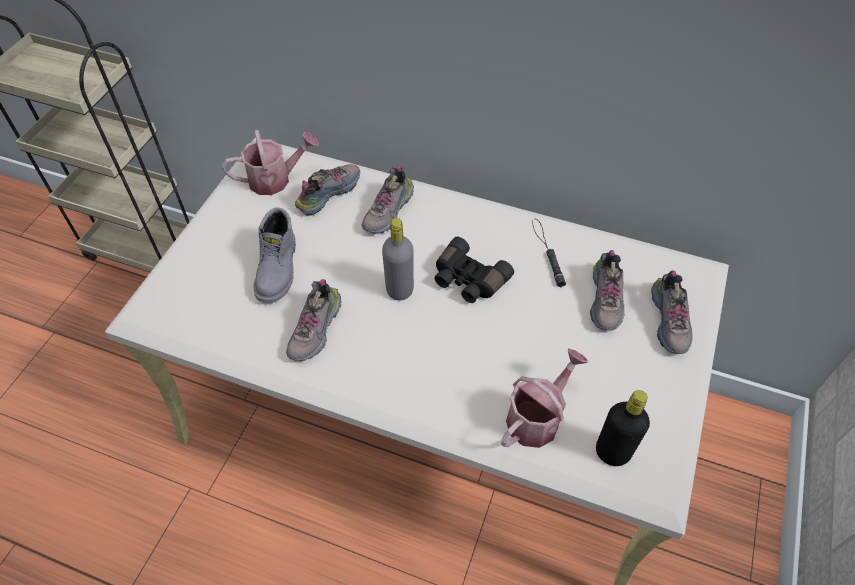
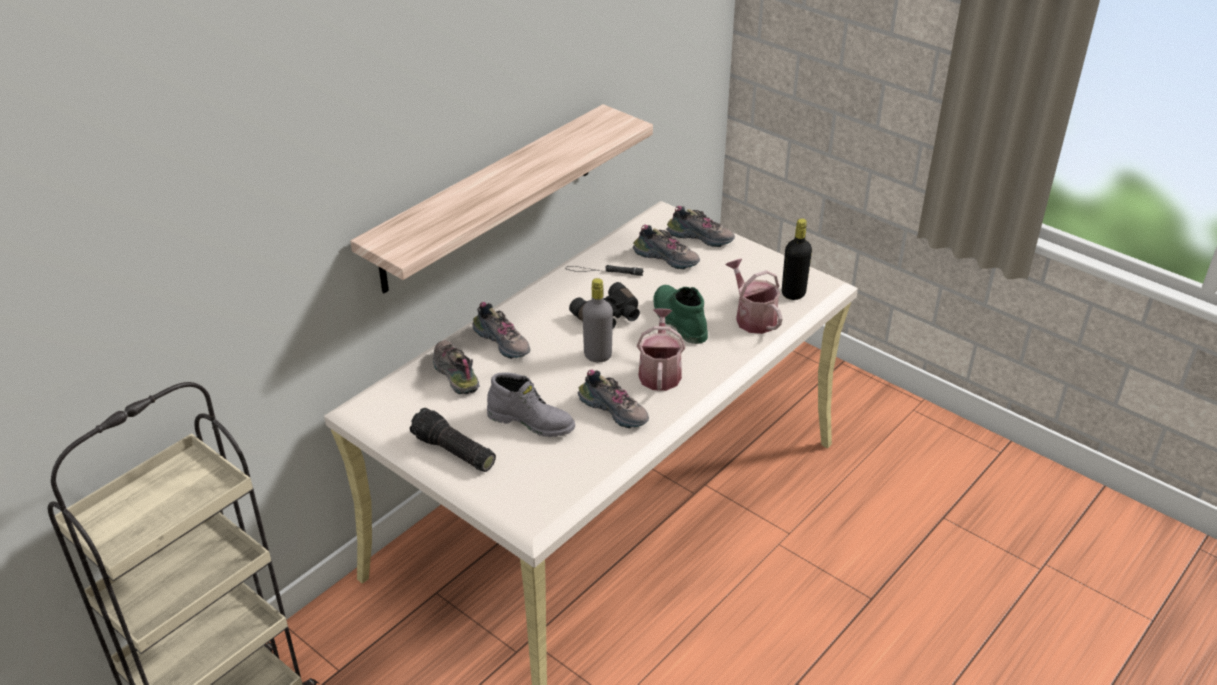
camera: 70 degrees left, 15 degrees down
watering can [222,130,319,195] -> watering can moved to [637,309,685,391]
none -> shelf [350,104,653,293]
none -> flashlight [410,408,496,472]
none -> green boot [653,285,708,344]

